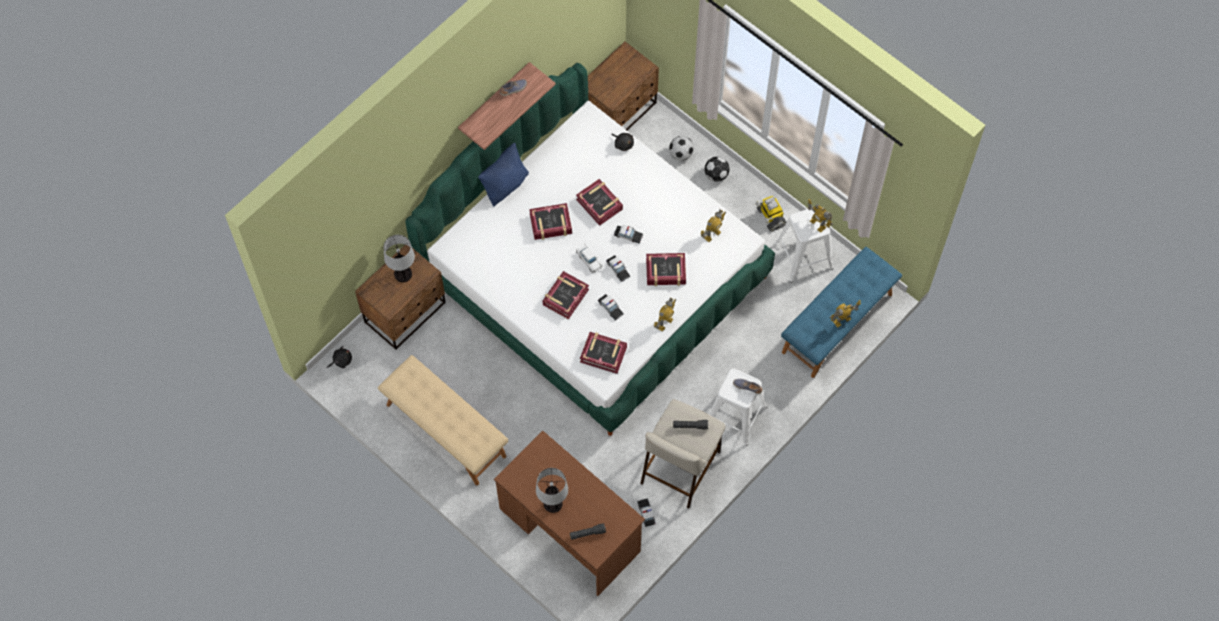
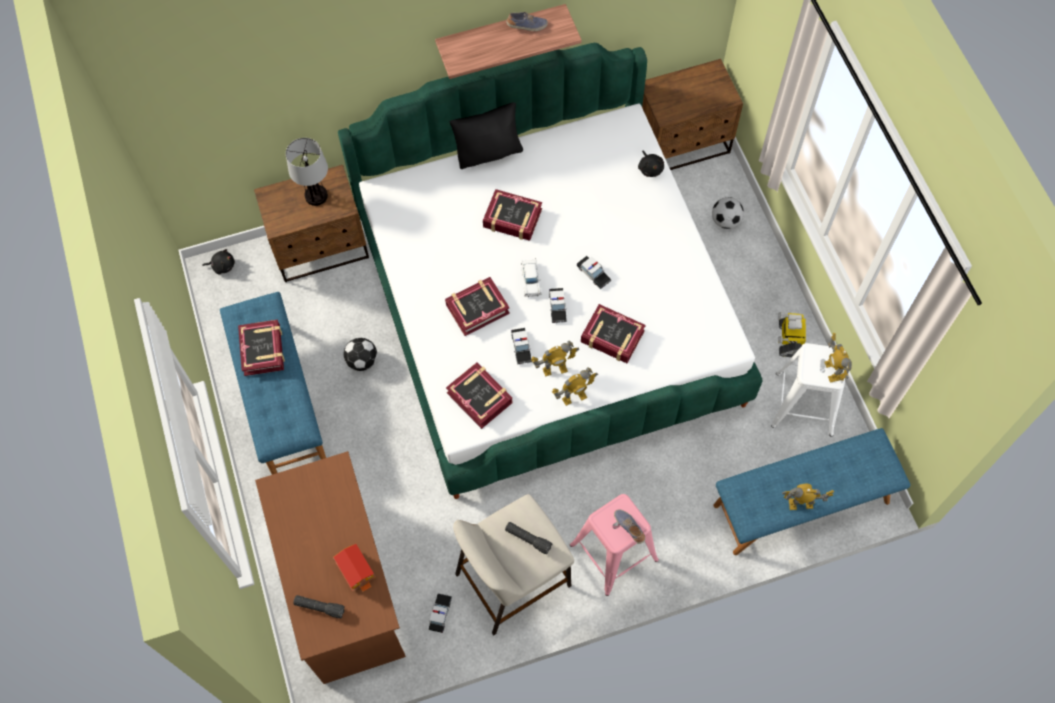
camera: 30 degrees right, 0 degrees up
beige bench [378,355,508,485] -> blue bench [220,292,326,475]
blue pillow [478,143,529,207] -> black pillow [450,102,523,169]
table lamp [536,468,568,513] -> none
book [576,179,623,226] -> book moved to [238,320,285,376]
toy robot [700,209,726,242] -> toy robot moved to [531,341,579,377]
football [704,157,730,182] -> football moved to [344,338,377,371]
white stool [709,368,767,446] -> pink stool [570,494,659,596]
none -> toy house [333,544,376,592]

